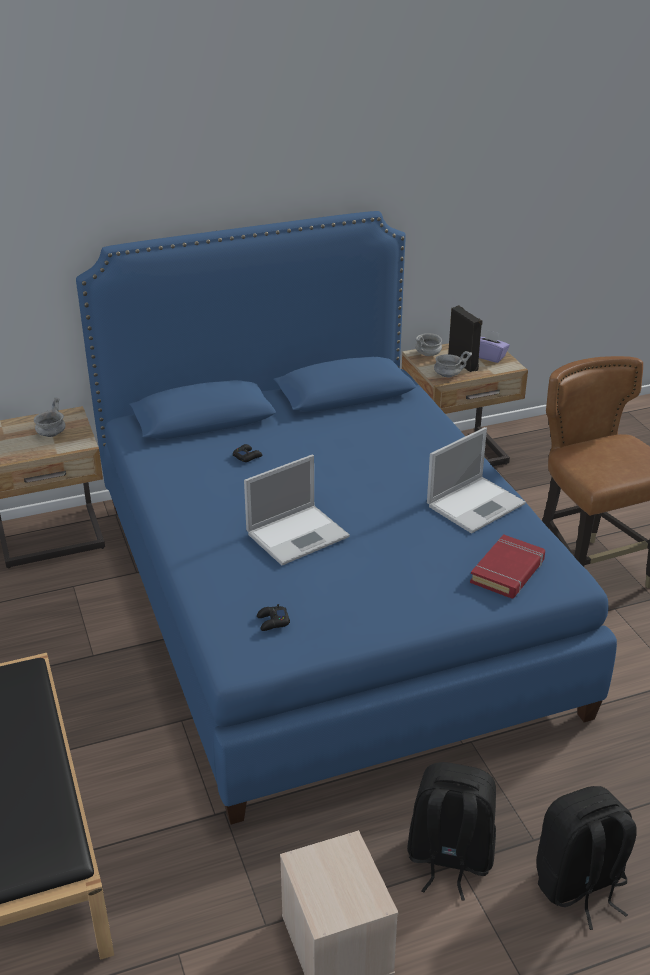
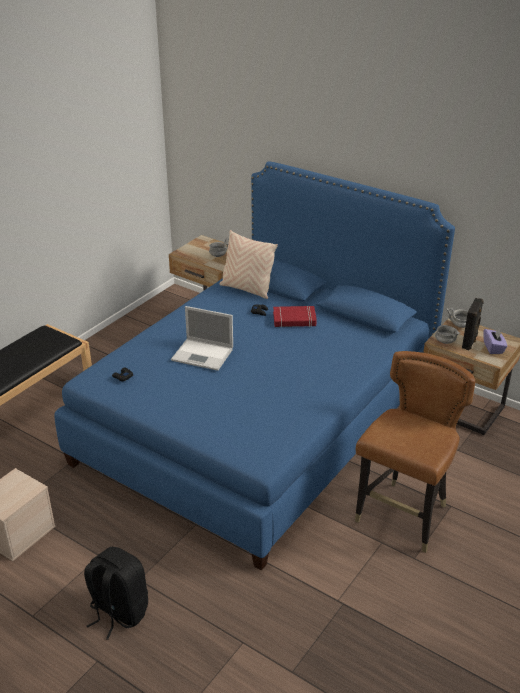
camera: 55 degrees right, 0 degrees up
black backpack [407,762,496,900] -> none
laptop [427,427,526,533] -> none
red book [470,534,545,599] -> red book moved to [273,306,317,328]
none -> beige pillow [220,230,278,299]

